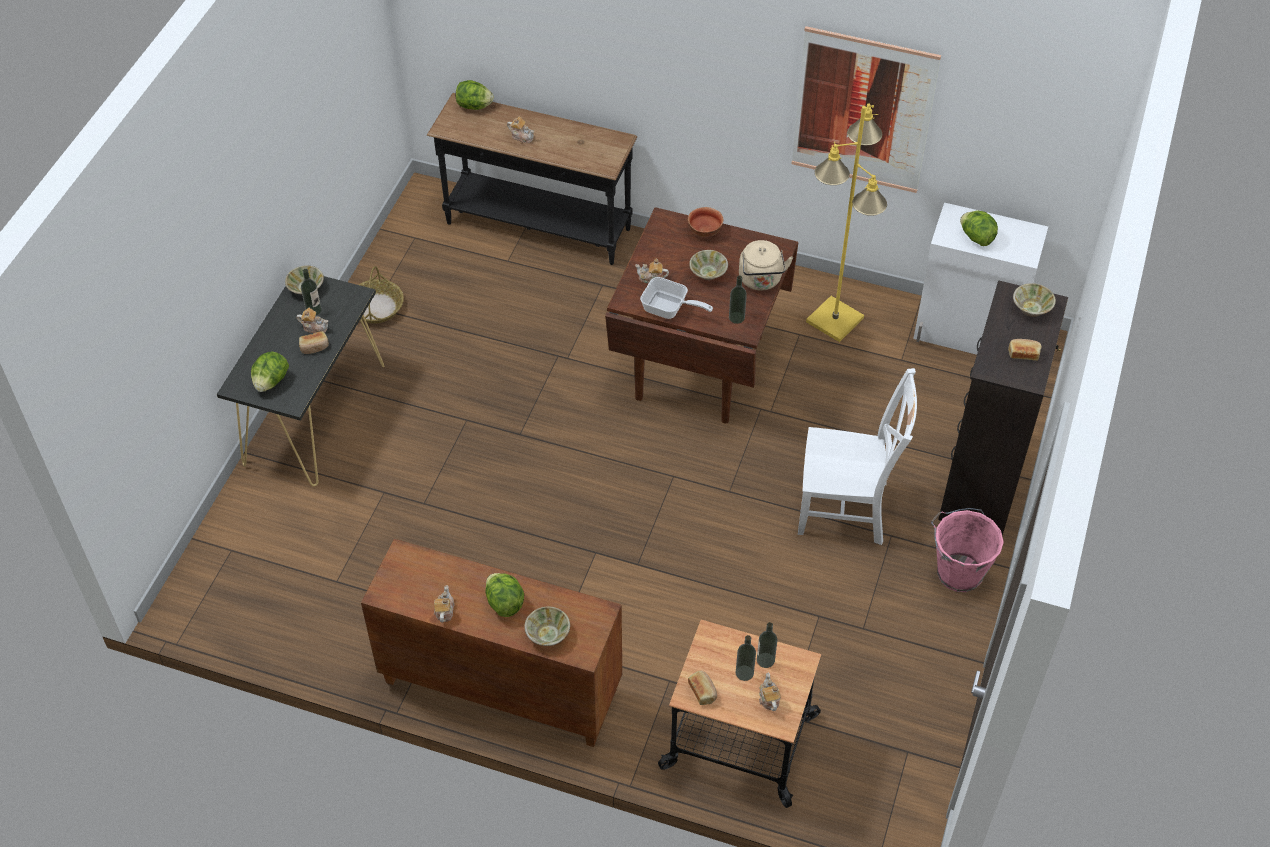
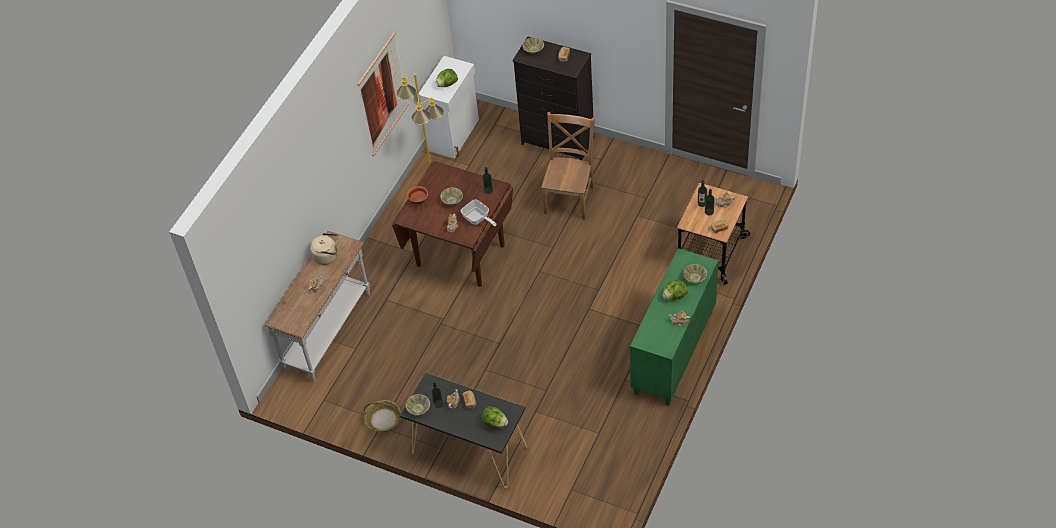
camera: 80 degrees left, 0 degrees up
brown cabinet [361,539,622,747] -> green cabinet [630,248,718,406]
black console table [427,93,637,265] -> white console table [264,231,370,382]
lettuce [456,80,494,110] -> none
frying pan [640,277,713,319] -> frying pan turned 105 degrees clockwise [461,200,496,227]
beige kettle [739,240,793,291] -> beige kettle moved to [310,232,338,265]
white chair [798,368,917,545] -> brown chair [541,112,595,220]
pink bucket [931,508,1004,592] -> none

